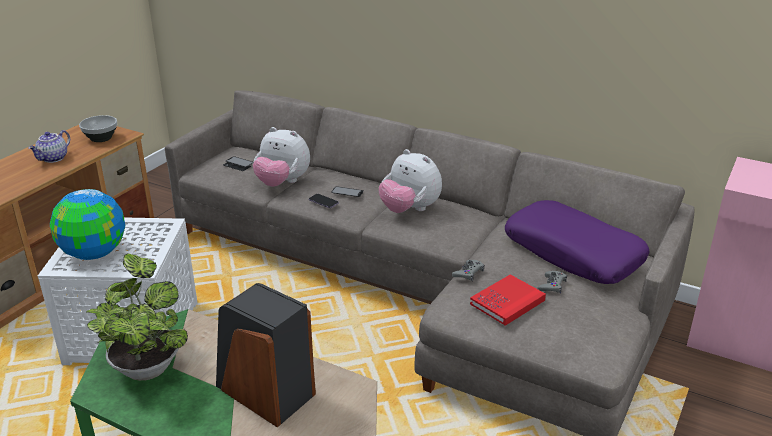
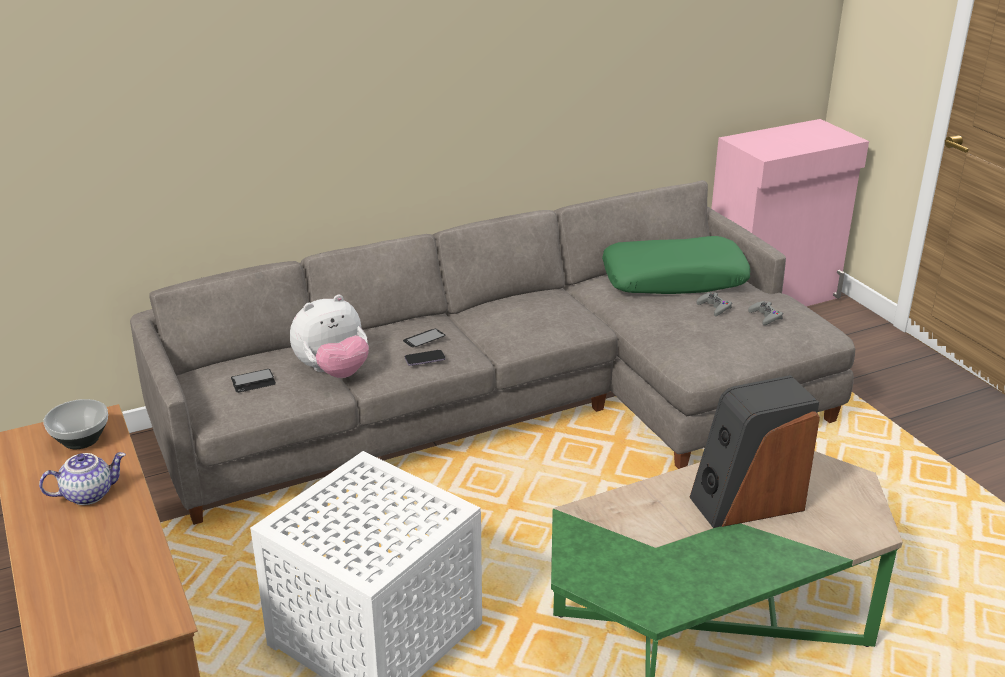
camera: 55 degrees left, 0 degrees up
teapot [28,130,70,163] -> teapot turned 90 degrees counterclockwise [39,452,126,505]
globe [50,189,125,260] -> none
potted plant [87,253,188,381] -> none
plush toy [379,149,442,213] -> none
grey game controller [452,260,485,281] -> grey game controller moved to [748,301,783,325]
red book [470,274,546,326] -> none
purple pillow [505,200,650,284] -> green pillow [602,236,750,294]

